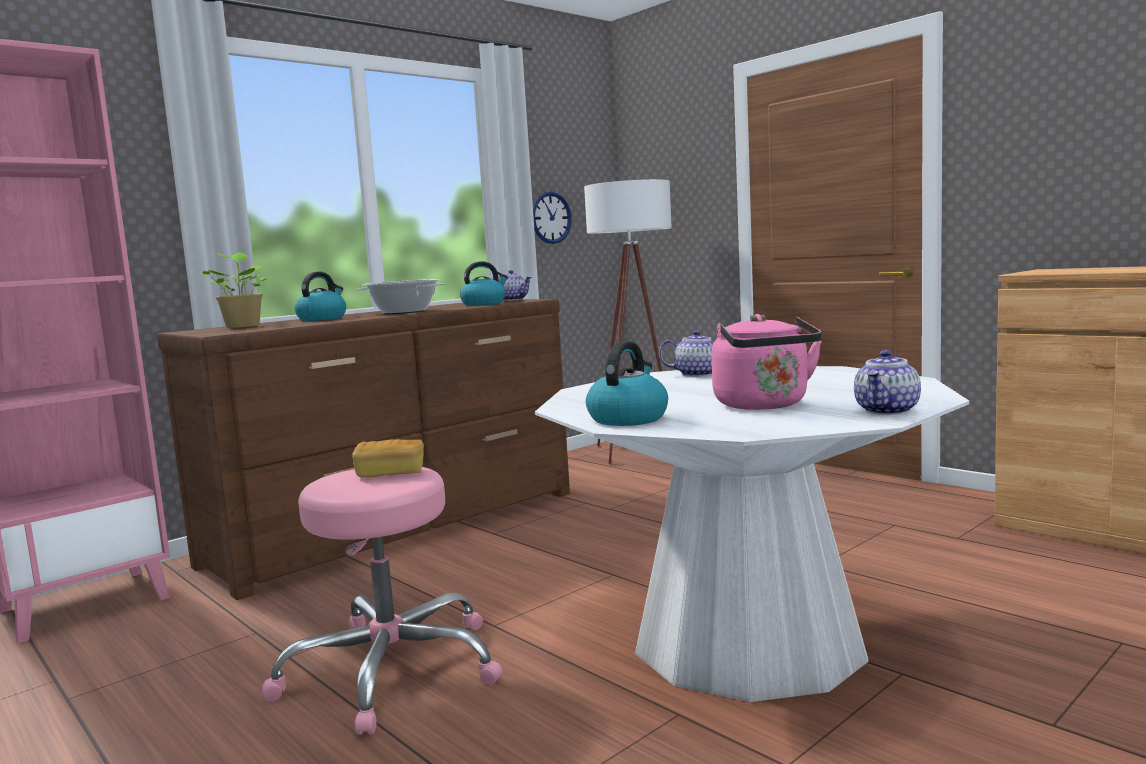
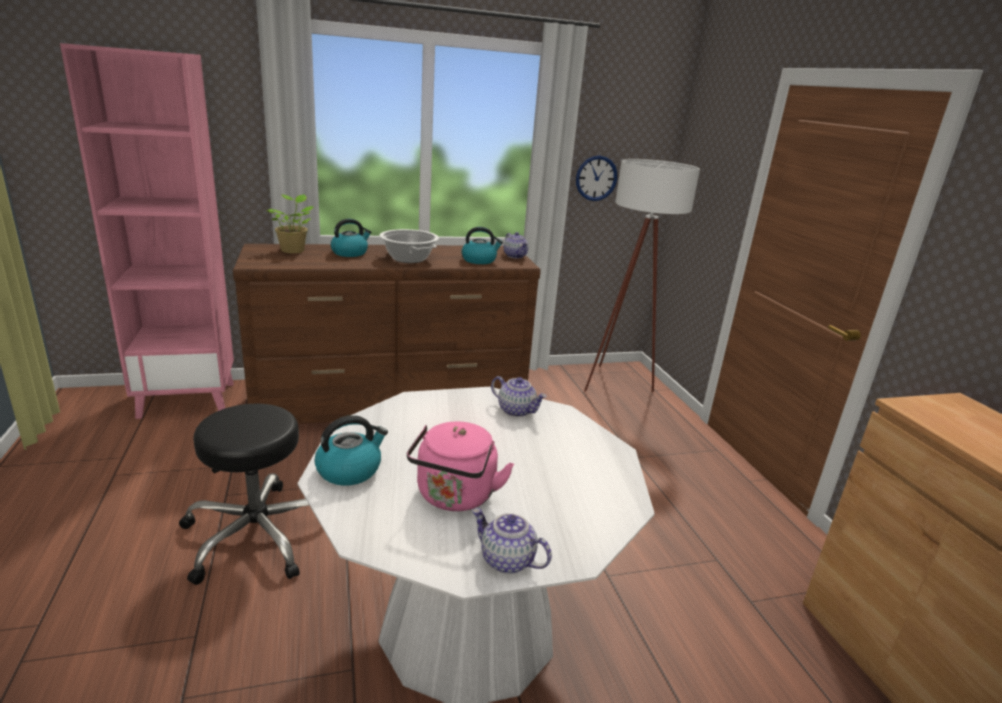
camera: 25 degrees right, 15 degrees up
pink stool [262,467,503,734] -> black stool [179,404,309,585]
bread [352,439,424,478] -> none
teapot [854,350,921,415] -> teapot turned 60 degrees clockwise [472,508,552,574]

